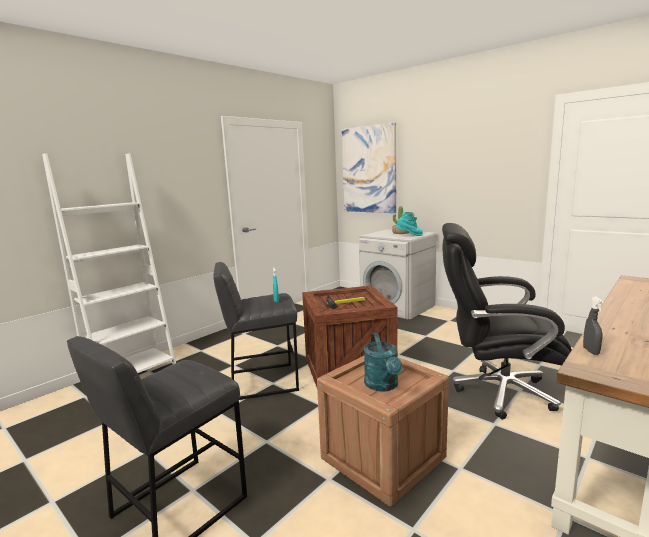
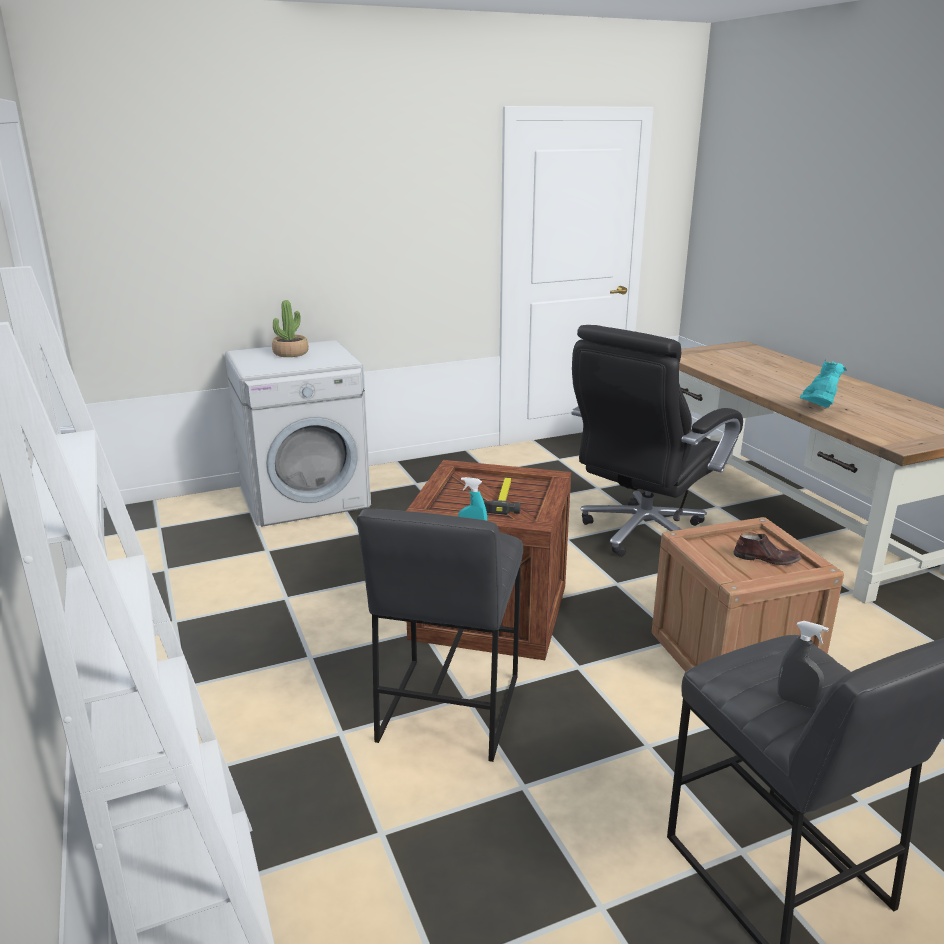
camera: 65 degrees left, 10 degrees up
picture [342,123,396,213] -> none
turquoise watering can [364,332,402,392] -> brown shoe [733,532,802,565]
turquoise boot [396,212,423,236] -> turquoise boot moved to [799,360,847,408]
grey spray bottle [583,297,604,355] -> grey spray bottle moved to [778,621,829,708]

